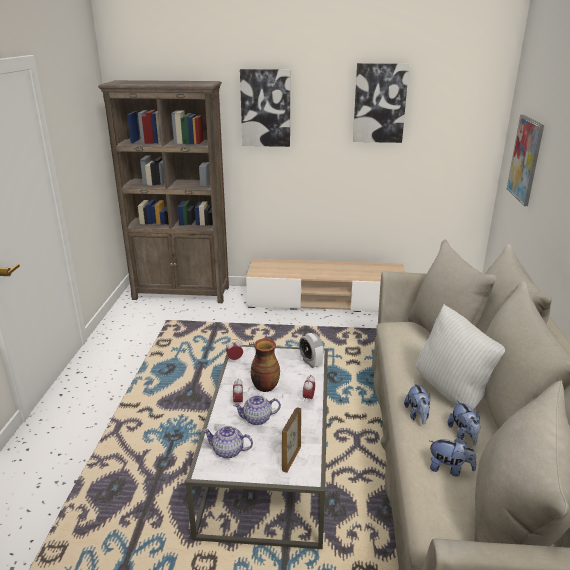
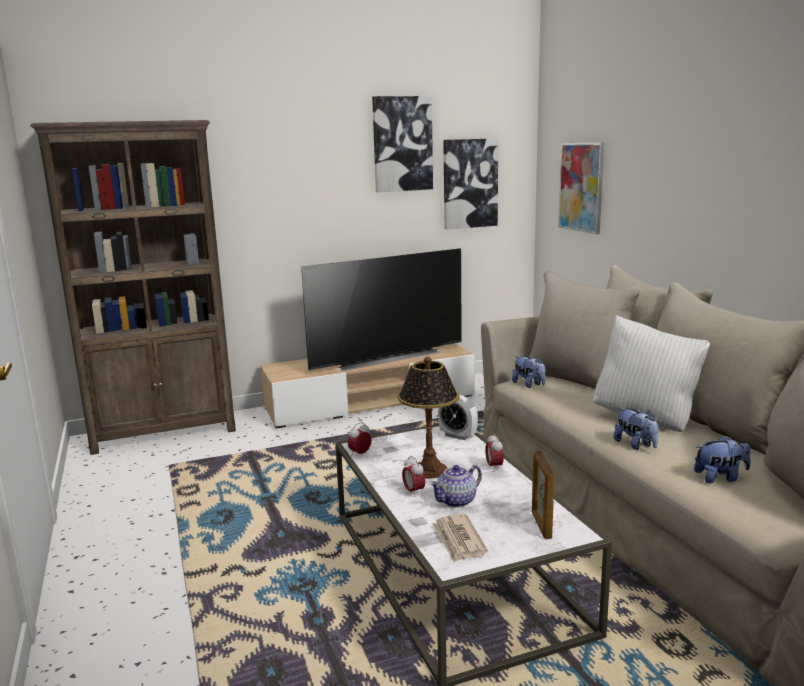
camera: 25 degrees left, 10 degrees down
teapot [203,426,253,459] -> newspaper [432,514,488,563]
picture [240,69,290,147] -> picture moved to [443,138,498,229]
vase [251,338,280,392] -> table lamp [398,357,460,479]
plush toy [448,400,481,445] -> plush toy moved to [512,356,545,388]
none -> television [301,248,462,371]

